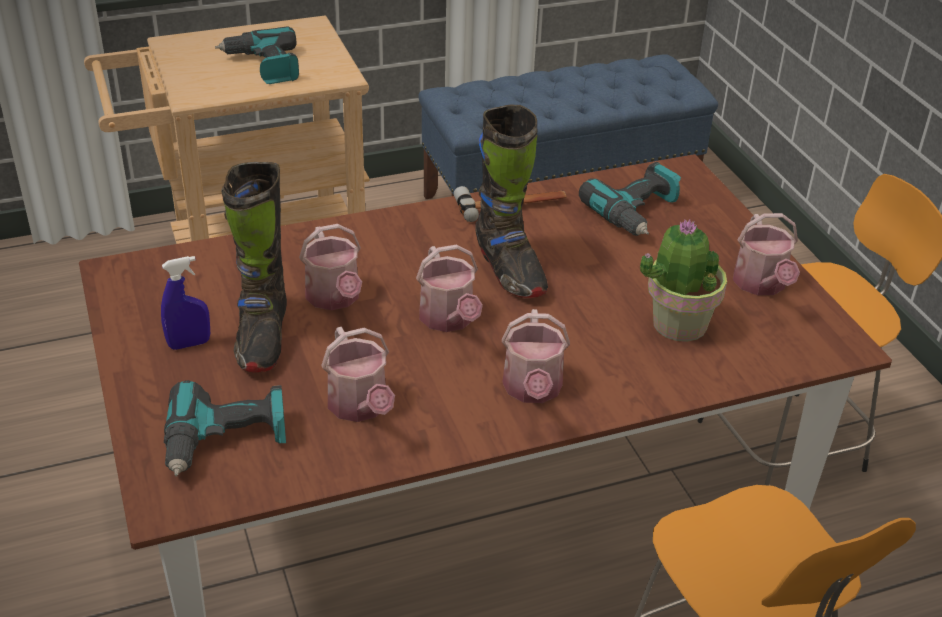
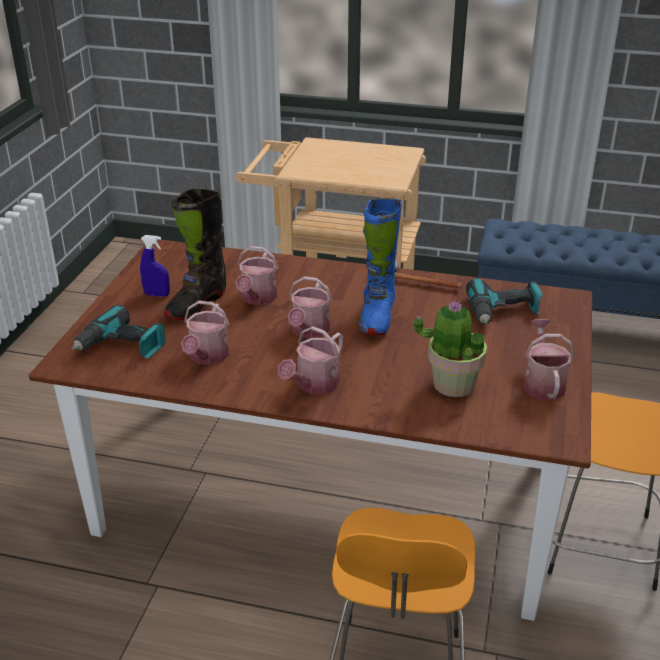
camera: 35 degrees right, 5 degrees down
power drill [215,26,299,84] -> none
black boot [475,104,548,298] -> blue boot [359,198,402,336]
watering can [733,213,800,295] -> watering can turned 150 degrees clockwise [523,319,574,400]

